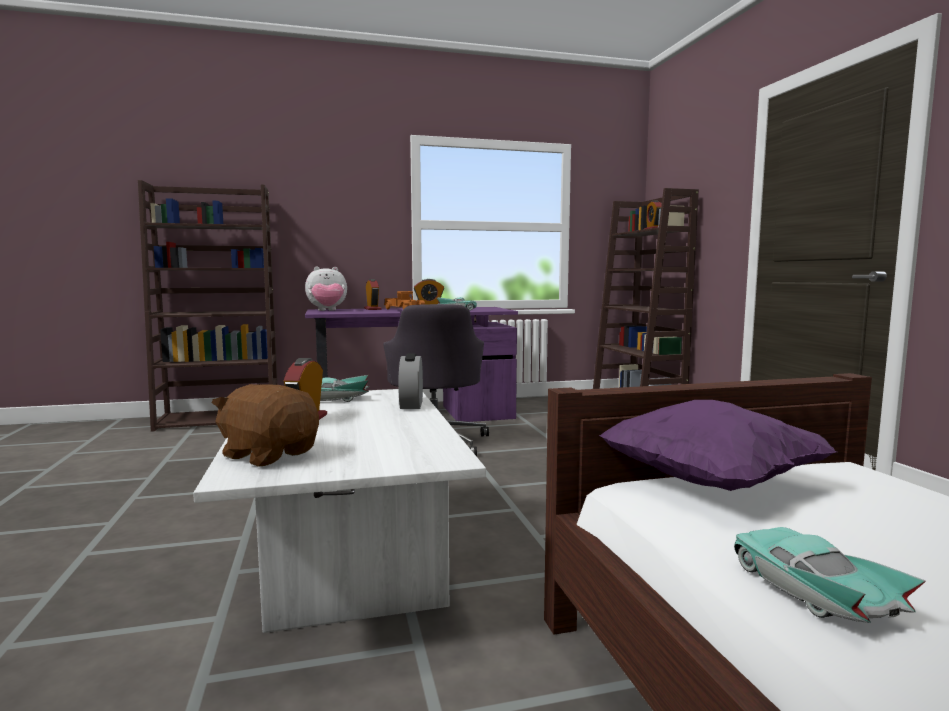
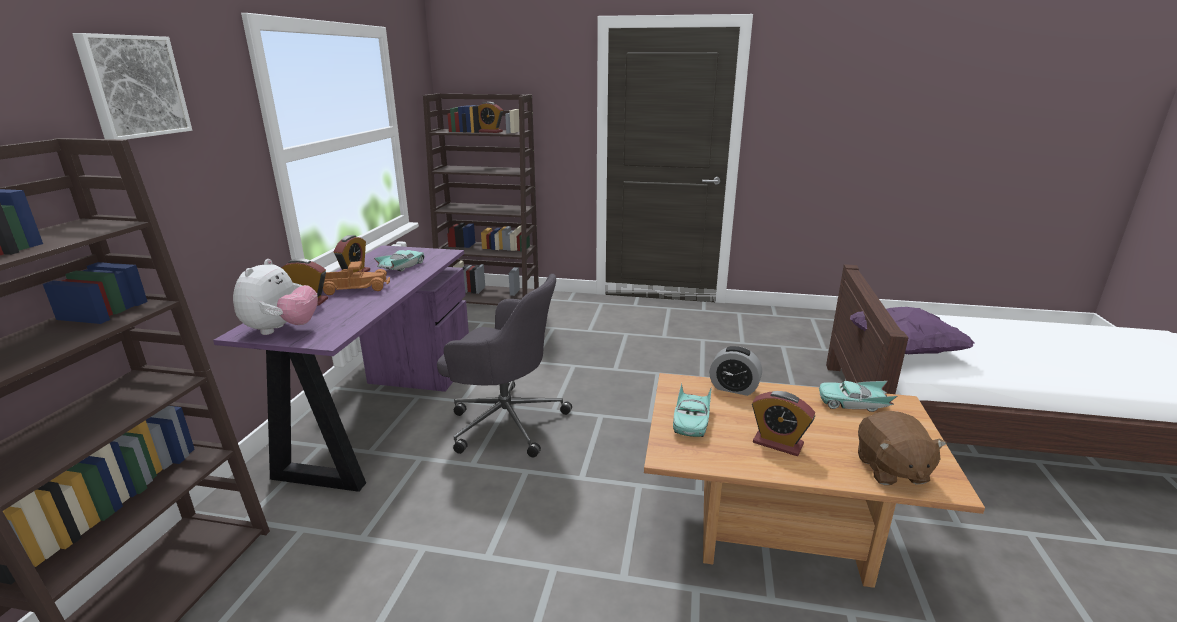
camera: 65 degrees left, 15 degrees up
white coffee table [193,389,486,633] -> brown coffee table [644,373,985,588]
brown plush toy [211,384,319,467] -> brown plush toy turned 60 degrees counterclockwise [858,411,947,485]
turquoise toy car [734,527,926,623] -> turquoise toy car moved to [819,381,897,412]
none -> picture [72,33,192,140]

